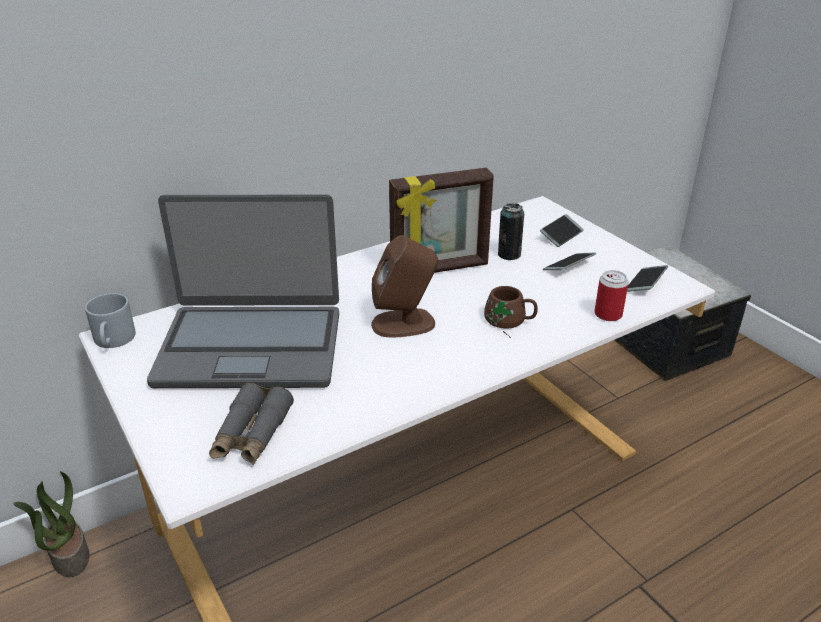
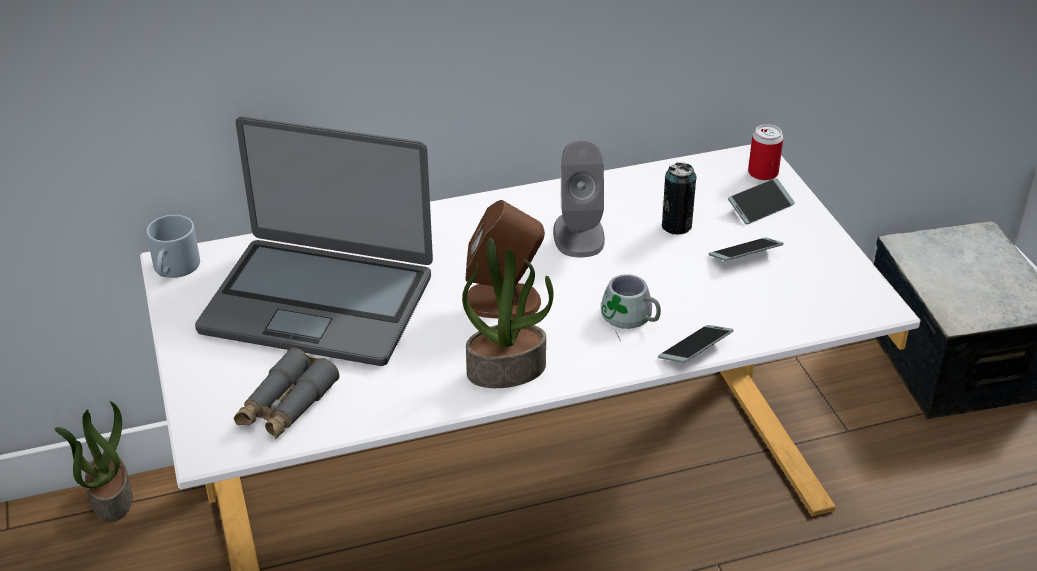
camera: 15 degrees right, 5 degrees up
picture frame [389,168,494,273] -> grey speaker [553,140,605,257]
brown mug [484,286,538,338] -> grey mug [601,274,661,341]
can [594,270,629,321] -> can moved to [748,124,783,181]
phone [627,265,668,292] -> phone moved to [658,325,734,363]
none -> potted plant [462,238,554,388]

